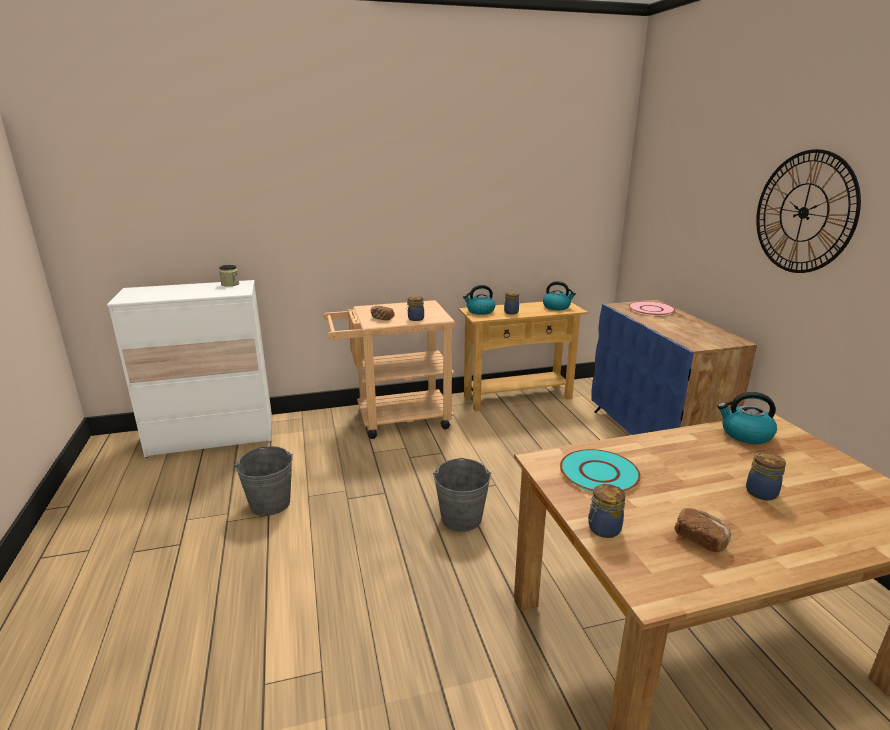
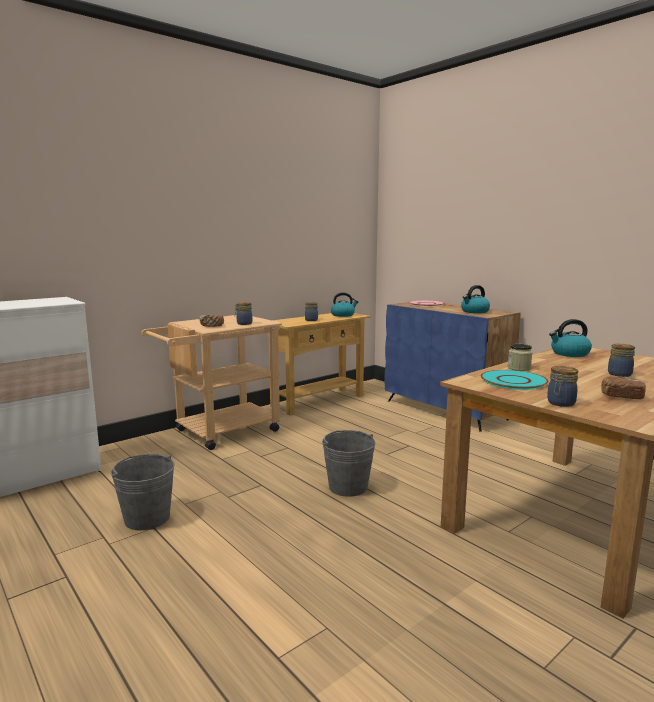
camera: 25 degrees left, 10 degrees down
jar [219,265,239,286] -> jar moved to [508,344,532,371]
kettle [463,285,495,315] -> kettle moved to [461,285,490,313]
wall clock [756,149,861,273] -> none

